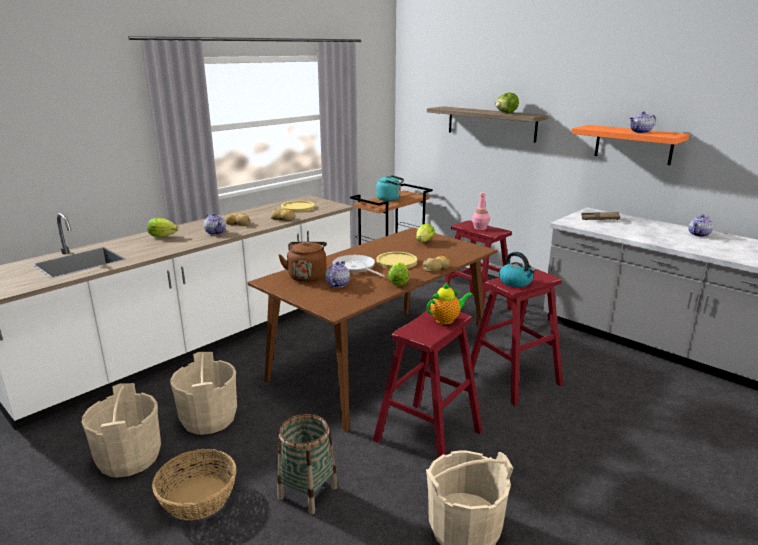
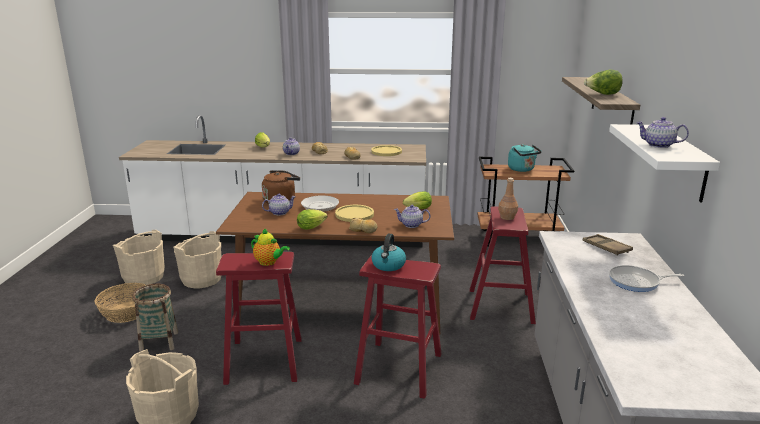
camera: 50 degrees right, 0 degrees up
pink bottle [472,192,490,230] -> brown bottle [498,178,518,220]
orange shelf [571,125,689,165] -> white shelf [609,124,720,202]
teapot [688,214,713,237] -> teapot moved to [394,205,430,228]
none -> frying pan [609,265,684,292]

